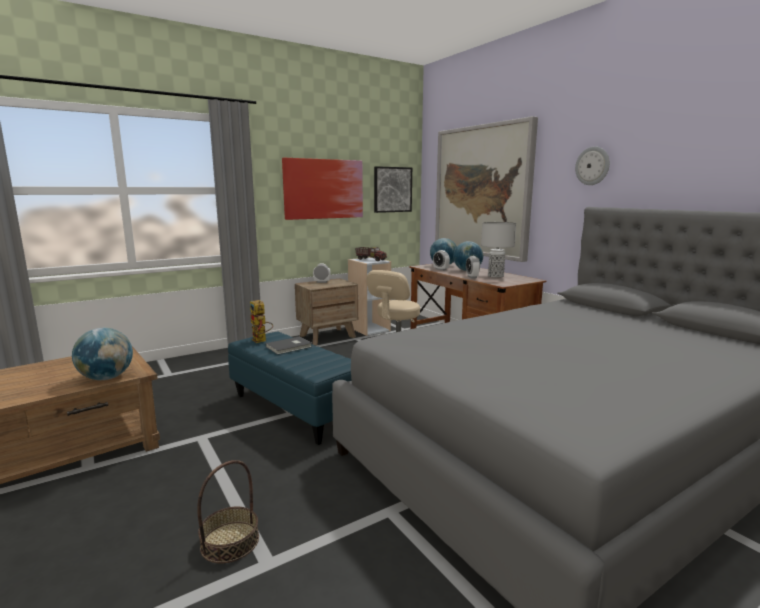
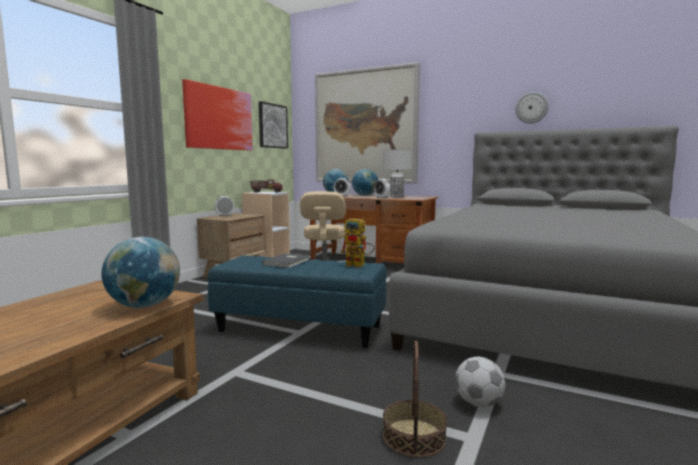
camera: 30 degrees left, 5 degrees down
toy robot [250,300,273,343] -> toy robot moved to [341,217,375,268]
wall clock [575,146,610,185] -> wall clock moved to [516,92,549,124]
none -> football [455,357,505,407]

